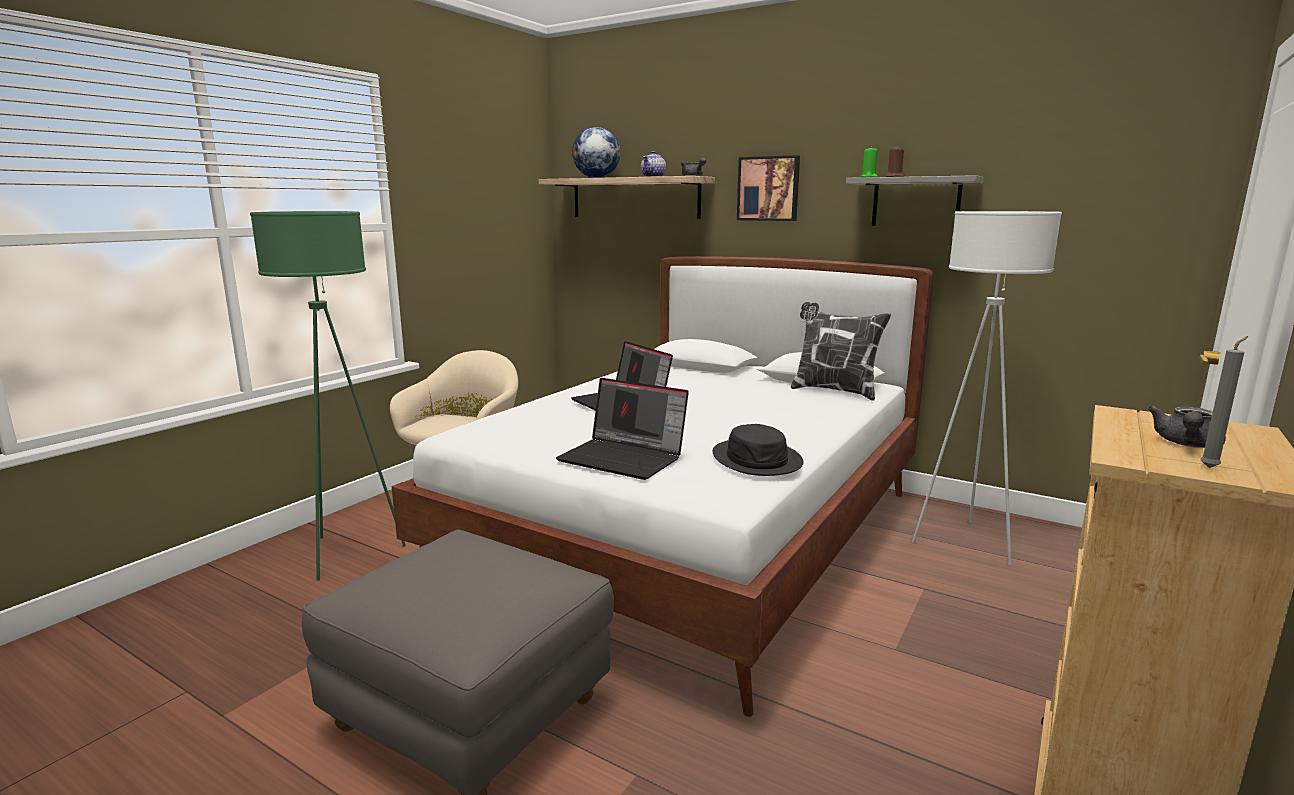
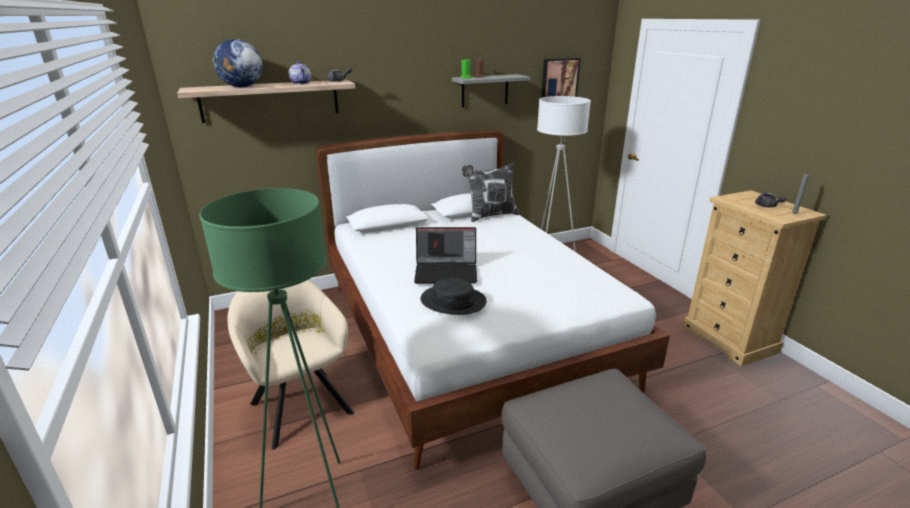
camera: 55 degrees left, 10 degrees up
laptop [556,378,689,480] -> none
black hat [712,424,804,476] -> black hat moved to [420,278,487,315]
picture [737,155,800,221] -> picture moved to [541,58,581,98]

